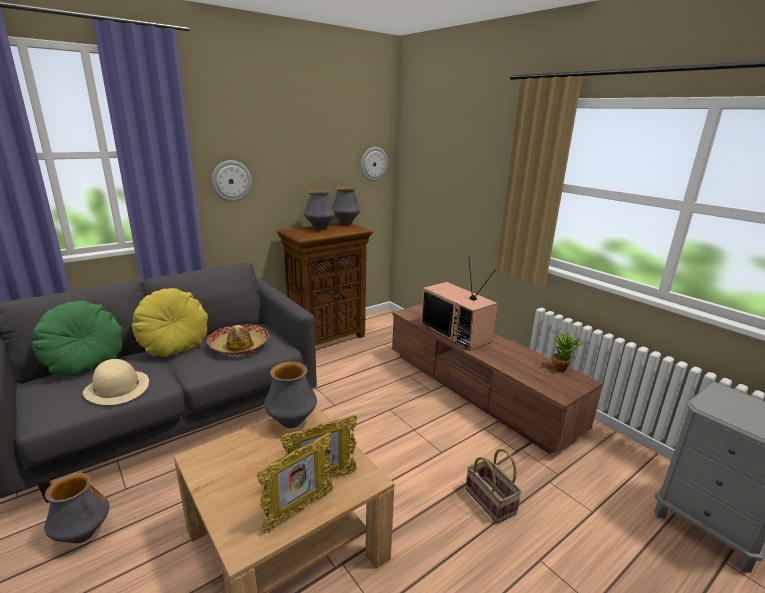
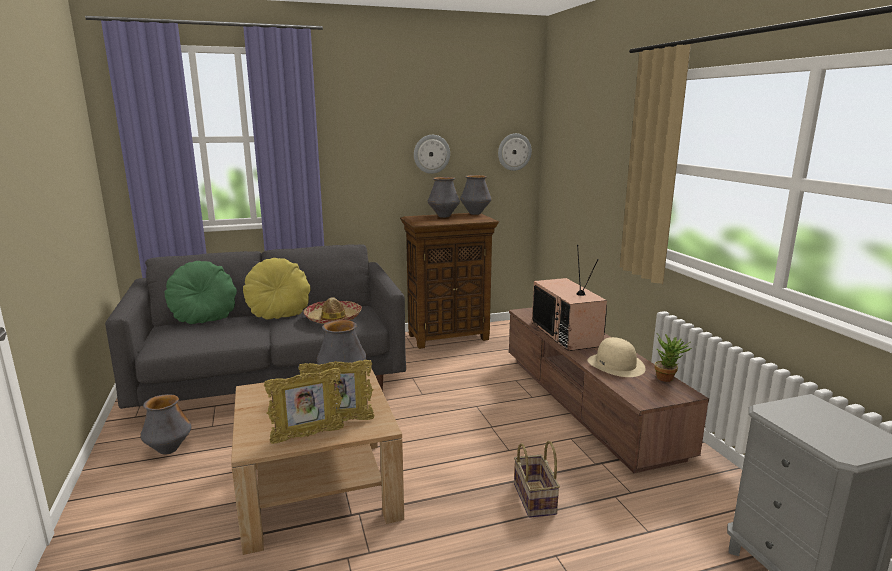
camera: 20 degrees right, 5 degrees down
beige hat [83,359,149,405] -> beige hat moved to [587,337,646,377]
wall clock [211,160,252,202] -> wall clock moved to [414,135,450,174]

